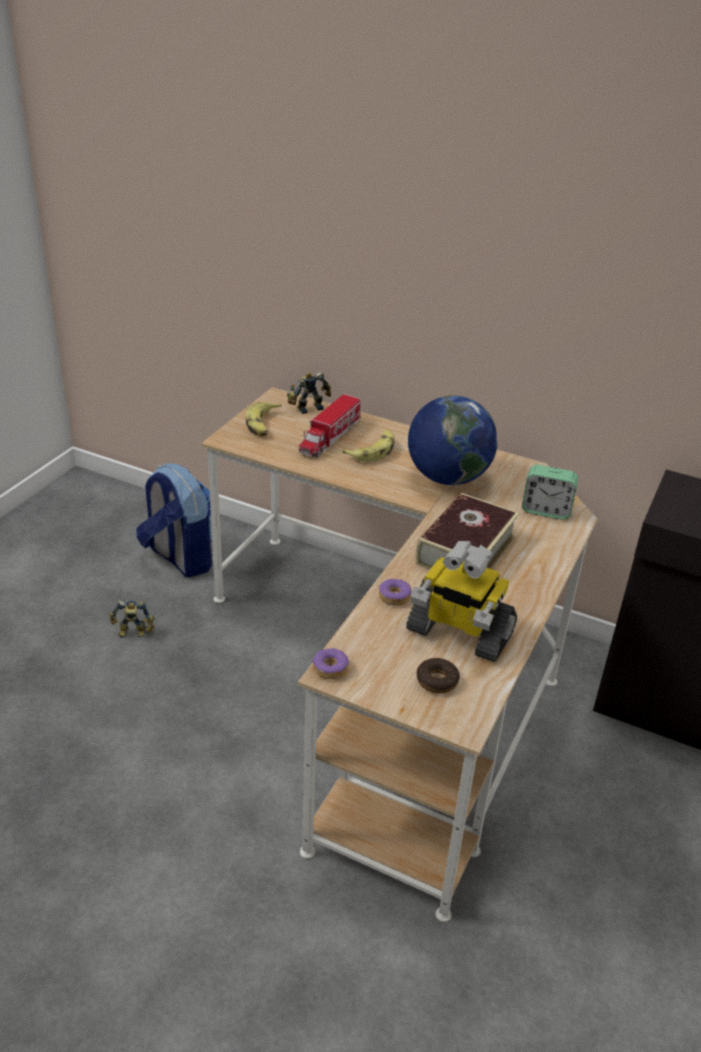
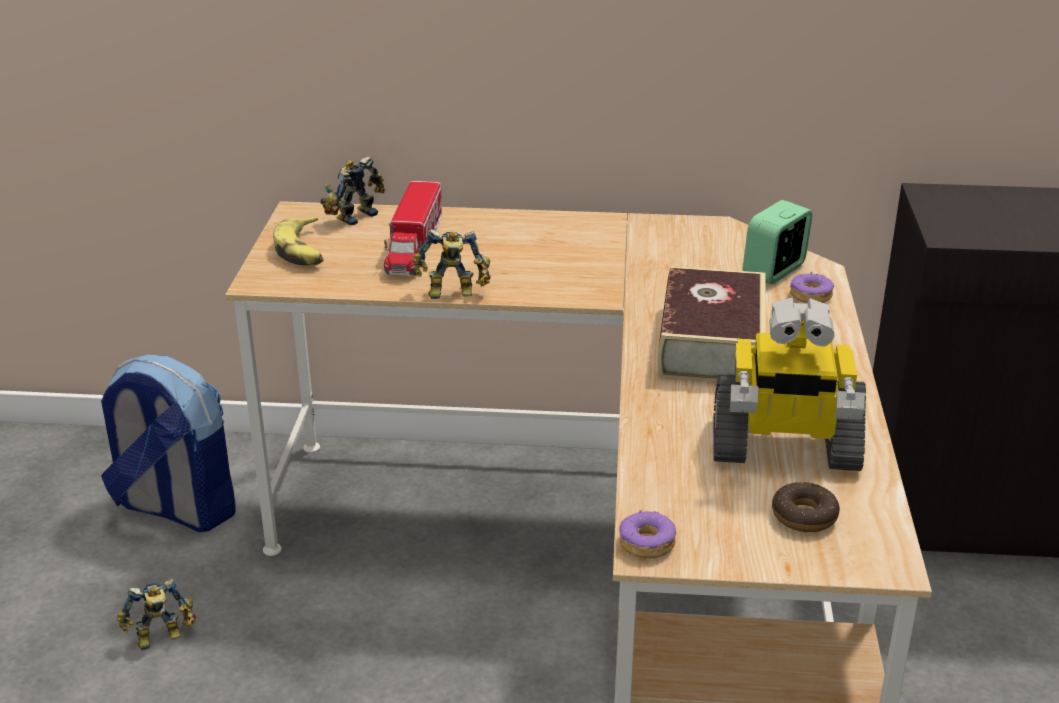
camera: 20 degrees left, 5 degrees down
banana [343,430,395,462] -> none
donut [379,579,412,606] -> donut moved to [790,272,834,303]
globe [408,395,498,485] -> none
alarm clock [522,465,578,520] -> alarm clock turned 135 degrees clockwise [743,200,813,284]
none -> toy robot [413,229,491,299]

